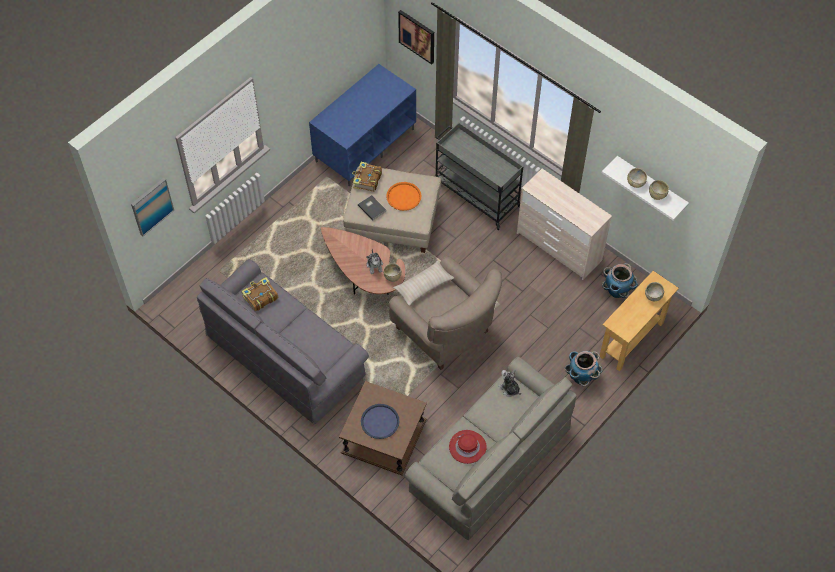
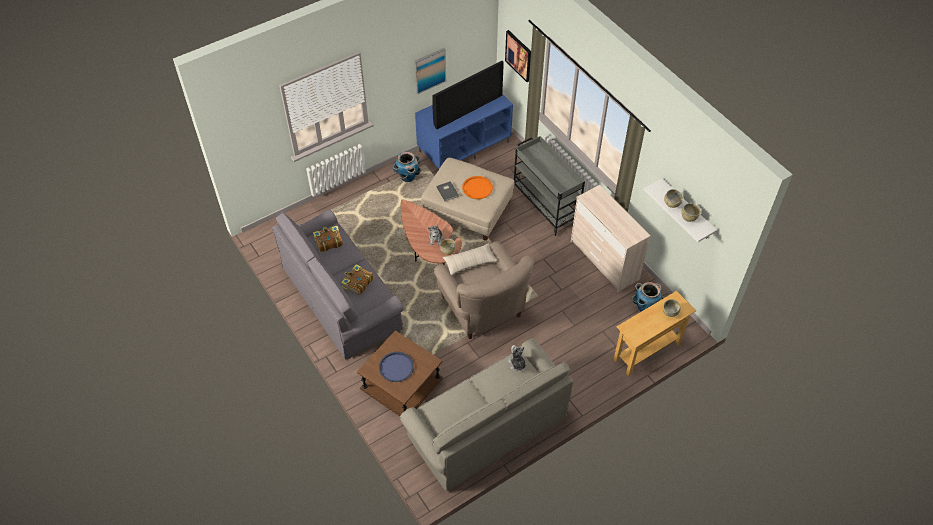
camera: 15 degrees right, 5 degrees down
picture [131,178,174,236] -> picture moved to [414,48,446,94]
book [352,162,382,192] -> book moved to [341,264,374,295]
red hat [449,430,487,464] -> none
planter [565,351,603,386] -> planter moved to [392,152,421,182]
none -> television [432,61,504,129]

